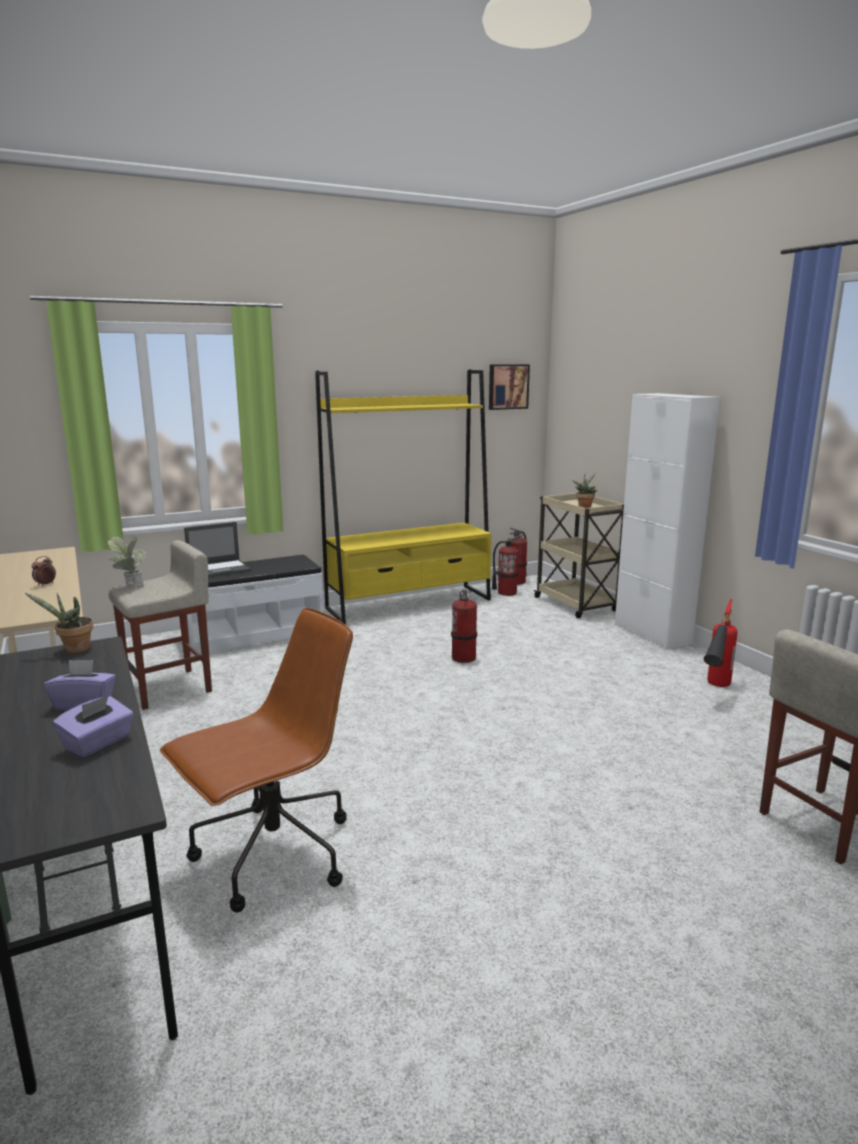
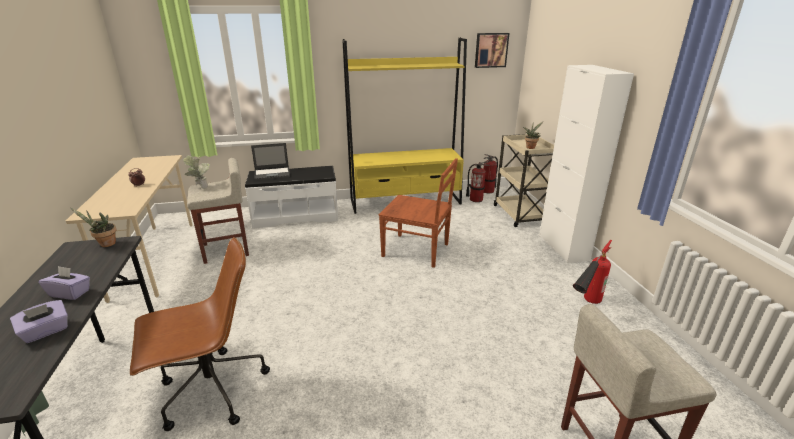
camera: 15 degrees right, 10 degrees up
fire extinguisher [451,590,477,663] -> brown chair [379,158,458,268]

